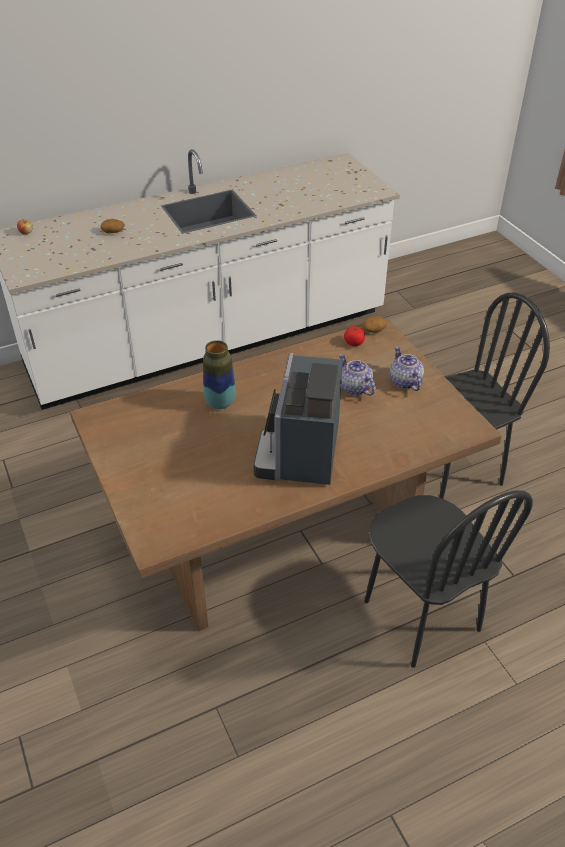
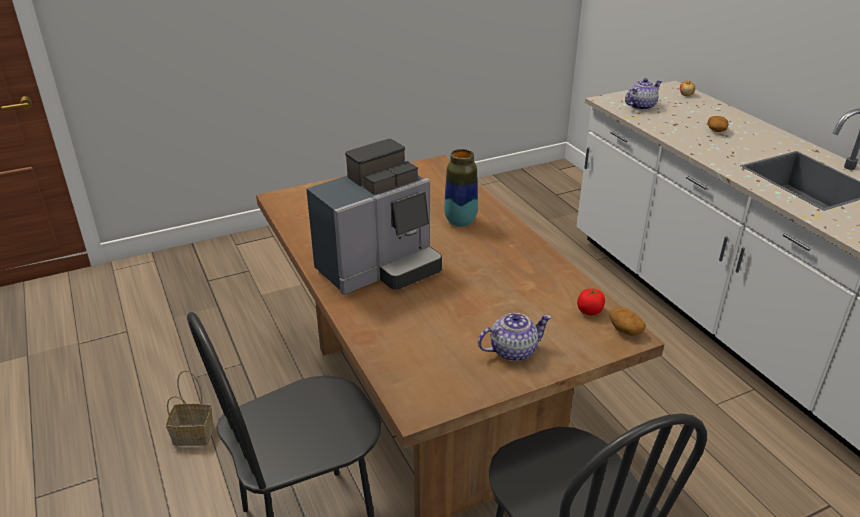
camera: 90 degrees right, 10 degrees down
coffee machine [253,353,343,485] -> coffee machine turned 135 degrees clockwise [306,139,442,295]
teapot [339,354,376,396] -> teapot moved to [625,78,662,110]
none -> basket [166,370,214,446]

